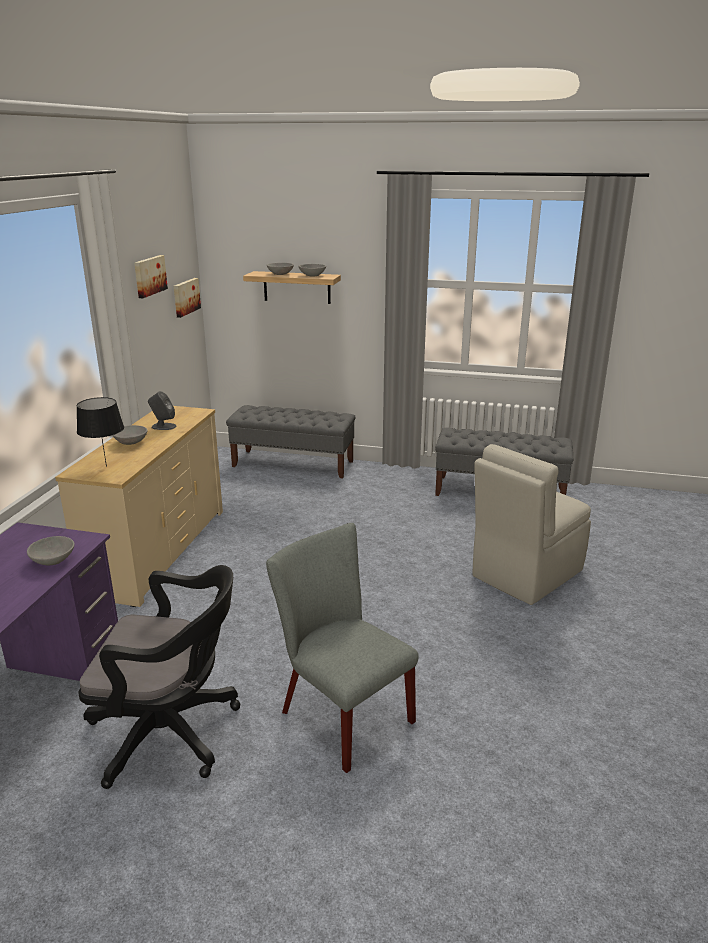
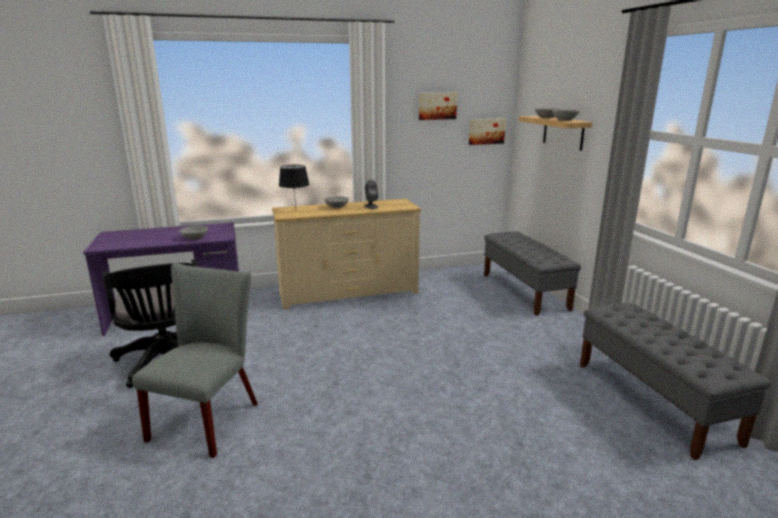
camera: 60 degrees right, 5 degrees down
beige chair [472,444,591,605] -> none

